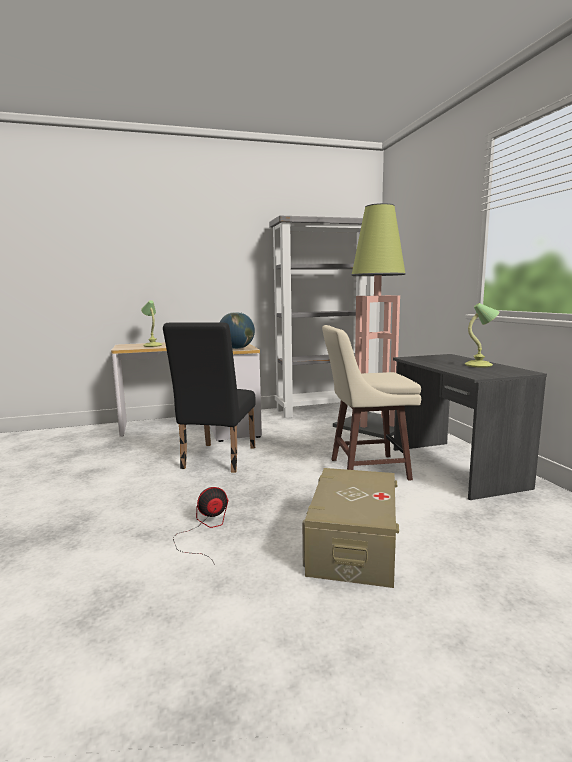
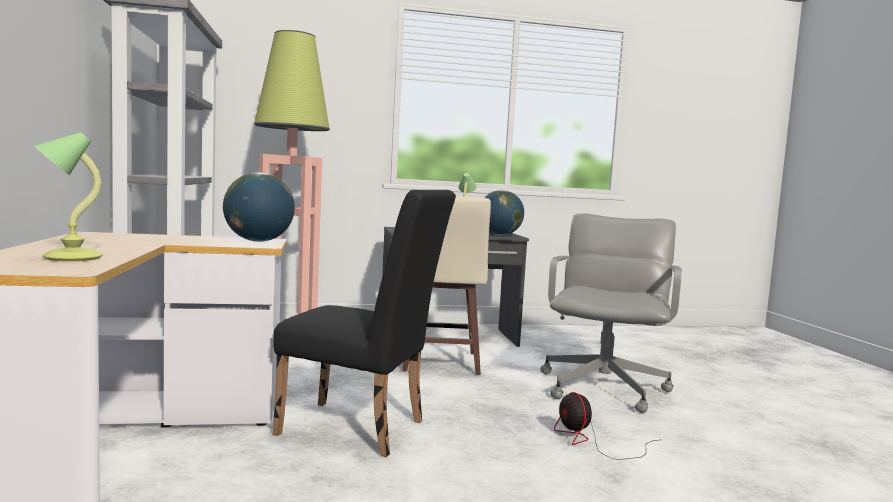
camera: 85 degrees left, 5 degrees down
beige storage box [302,468,399,588] -> grey office chair [541,213,682,413]
none -> globe [484,190,524,235]

